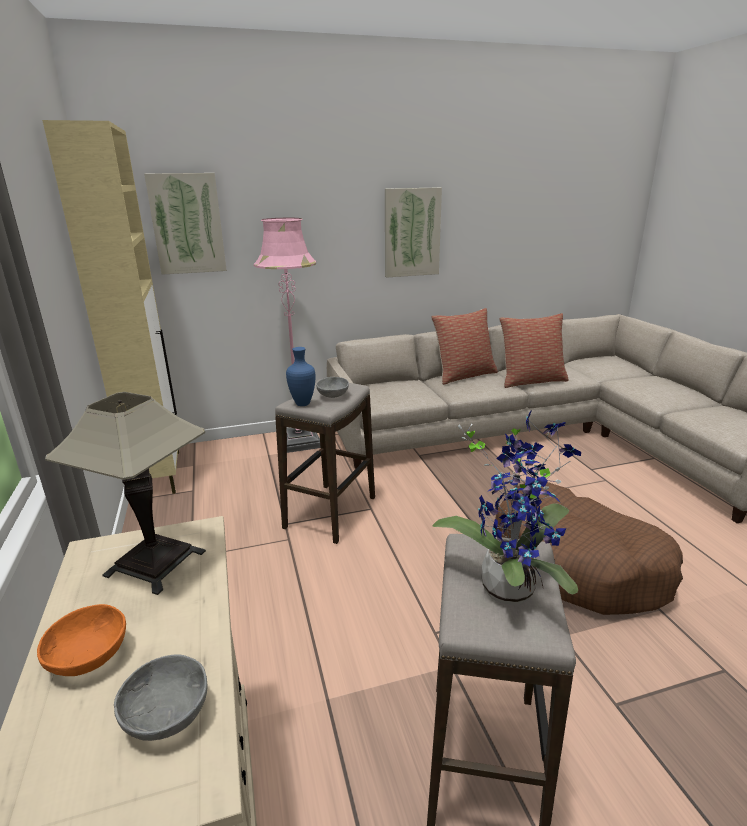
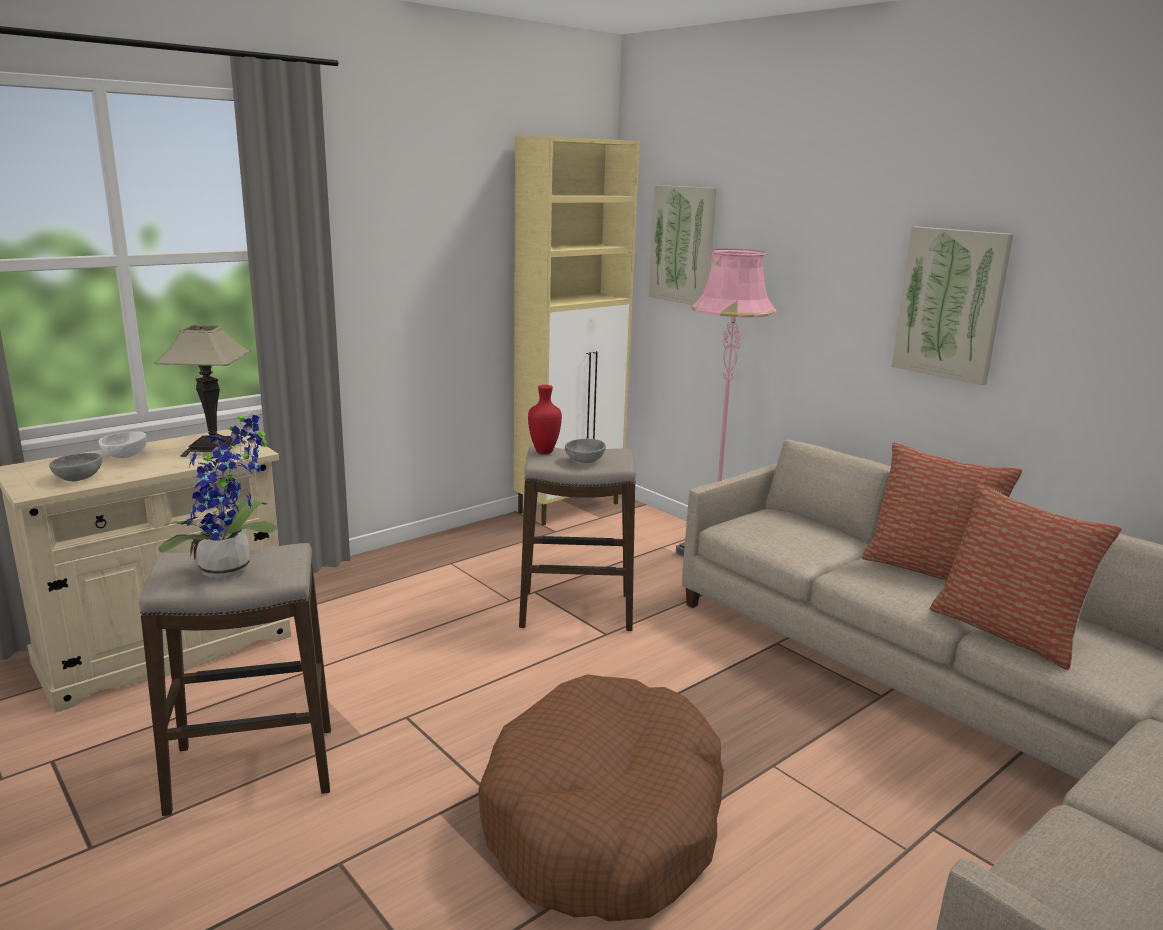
camera: 65 degrees right, 5 degrees down
orange bowl [37,604,126,676] -> white bowl [99,431,147,458]
blue vase [286,347,315,406] -> red vase [528,385,562,454]

